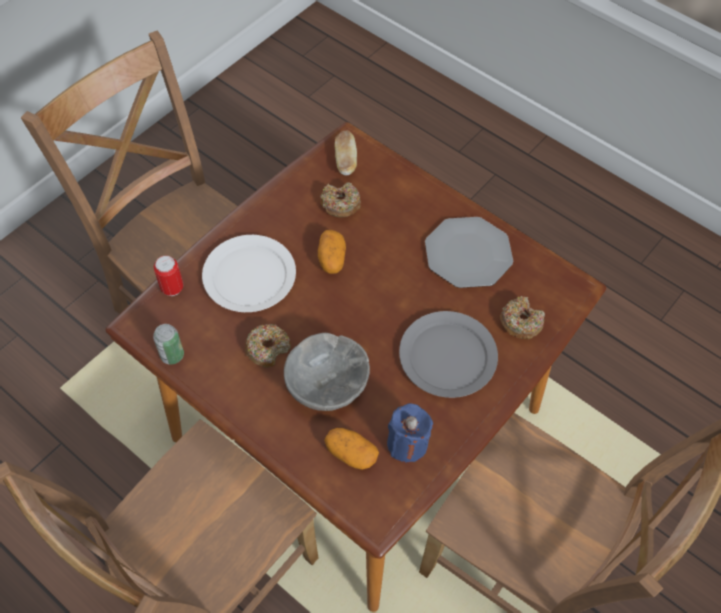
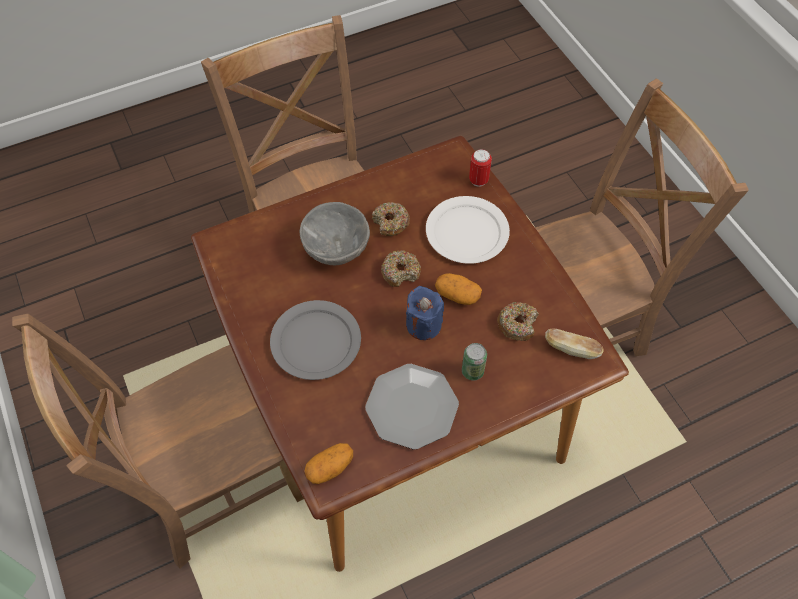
camera: 115 degrees right, 0 degrees up
can [153,324,184,365] -> can moved to [462,343,487,380]
potato [324,428,379,470] -> potato moved to [304,443,353,484]
blue candle [387,403,433,463] -> blue candle moved to [406,286,444,340]
donut [500,296,545,339] -> donut moved to [381,250,421,287]

